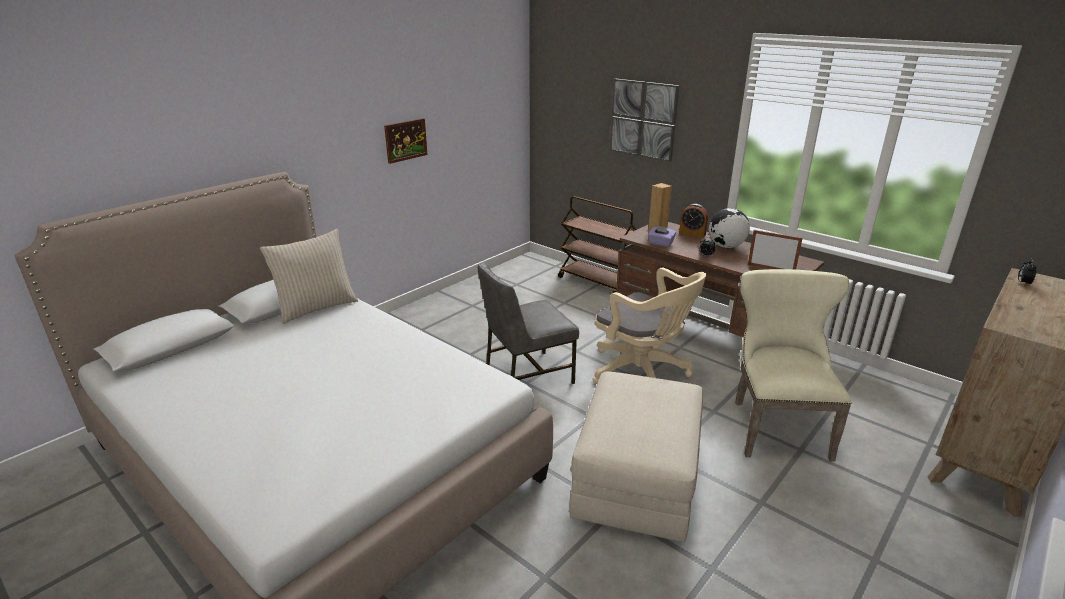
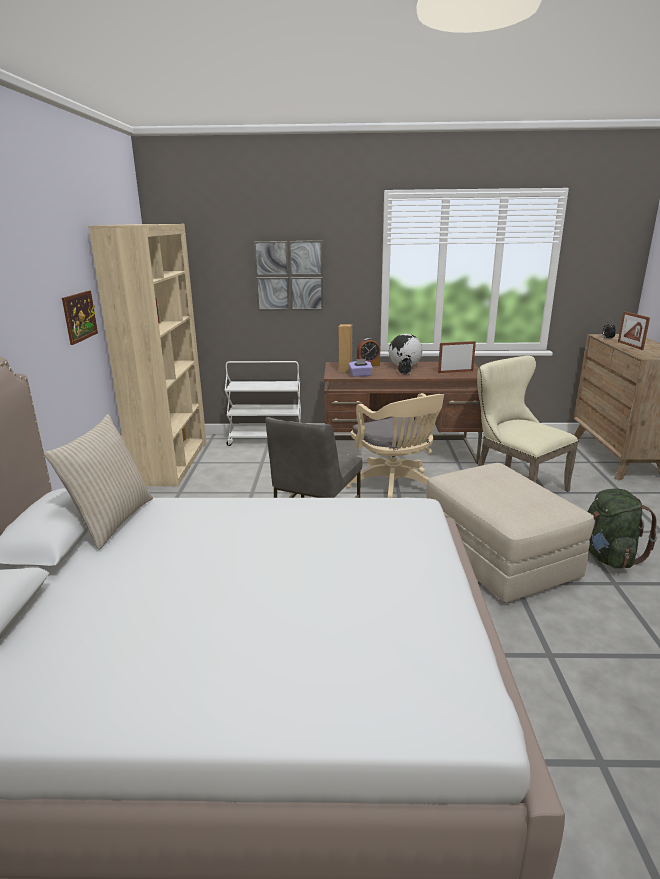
camera: 40 degrees left, 5 degrees down
brown cart [558,196,637,293] -> white cart [225,361,301,446]
beige office chair [593,267,706,383] -> beige office chair turned 60 degrees clockwise [346,393,444,498]
none -> beige bookcase [88,224,207,486]
none -> green backpack [587,488,658,569]
none -> picture frame [618,311,650,350]

